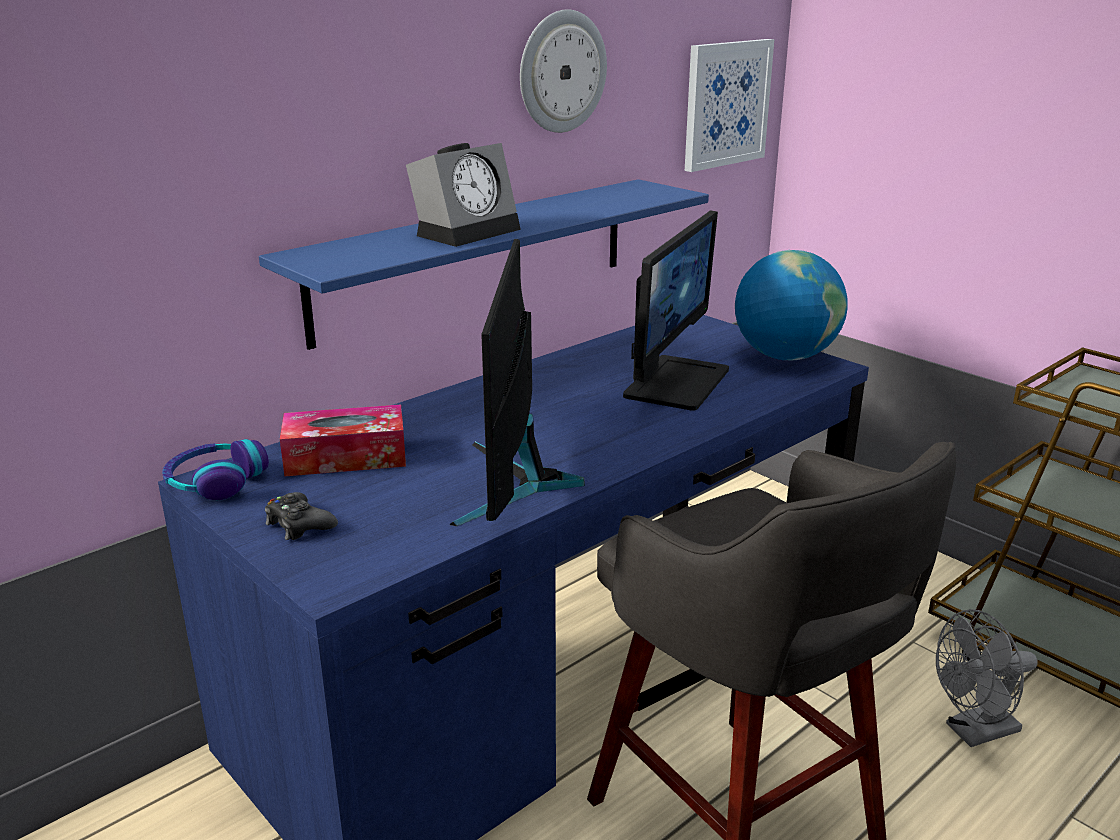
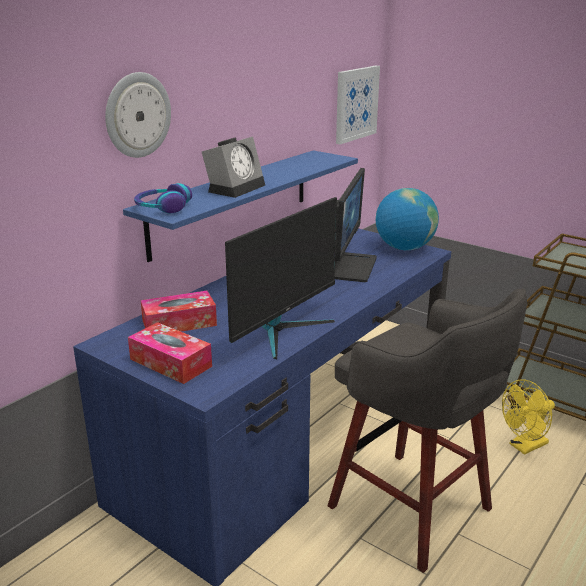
camera: 10 degrees left, 0 degrees up
headphones [162,439,269,500] -> headphones moved to [134,183,192,213]
black game controller [265,492,338,540] -> tissue box [128,322,212,384]
monitor [450,239,585,526] -> monitor turned 135 degrees counterclockwise [225,197,337,359]
wall clock [520,9,607,133] -> wall clock moved to [105,72,171,158]
grey fan [936,609,1038,747] -> yellow fan [502,379,555,455]

